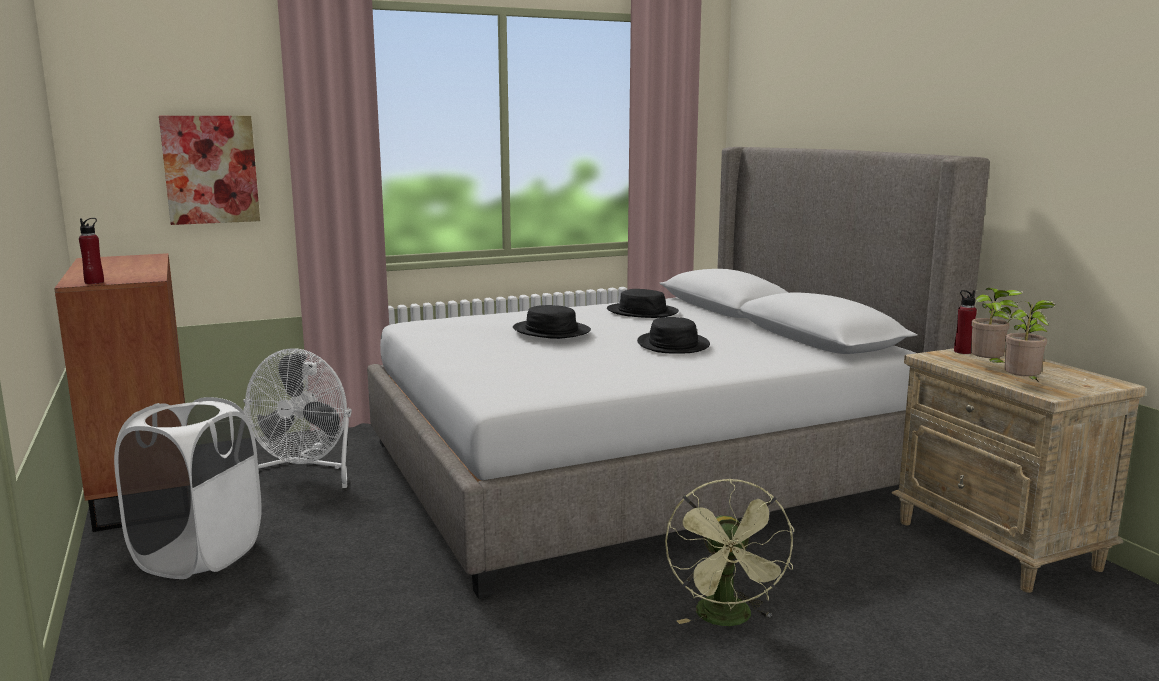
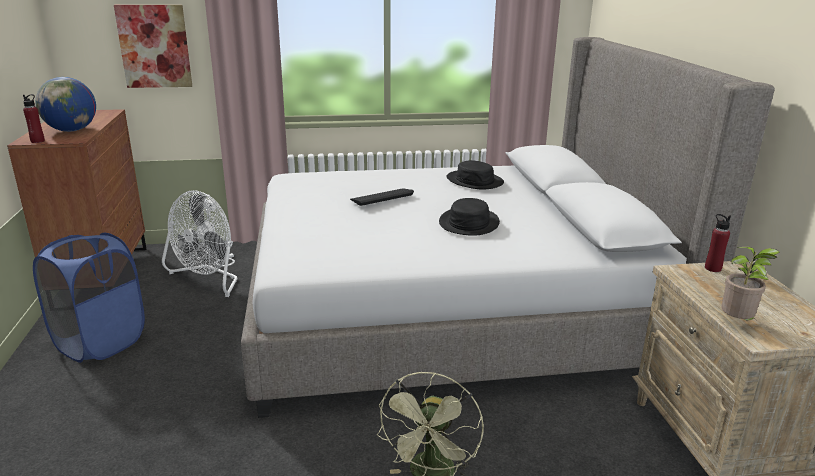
camera: 15 degrees right, 10 degrees up
white laundry basket [114,397,262,579] -> blue laundry basket [33,233,145,363]
black hat [513,305,591,339] -> keyboard [350,188,414,206]
potted plant [971,288,1022,363] -> none
none -> globe [35,77,96,132]

